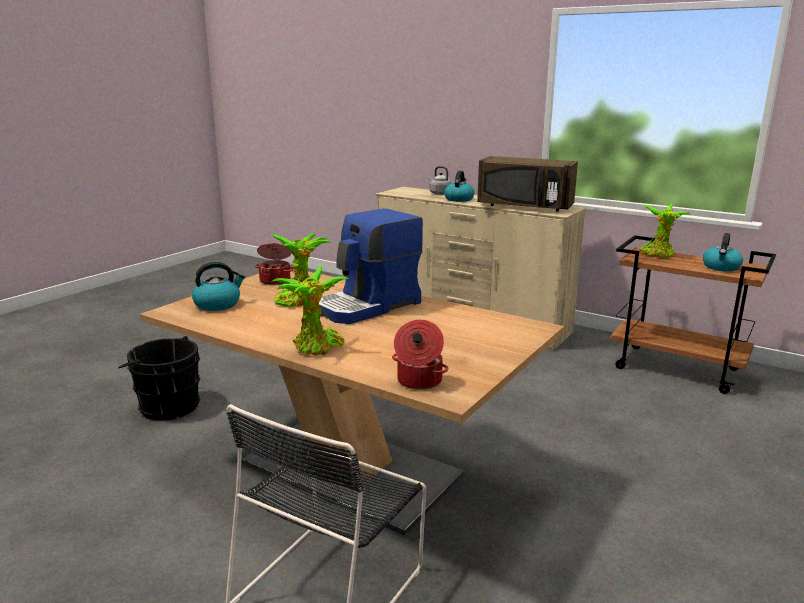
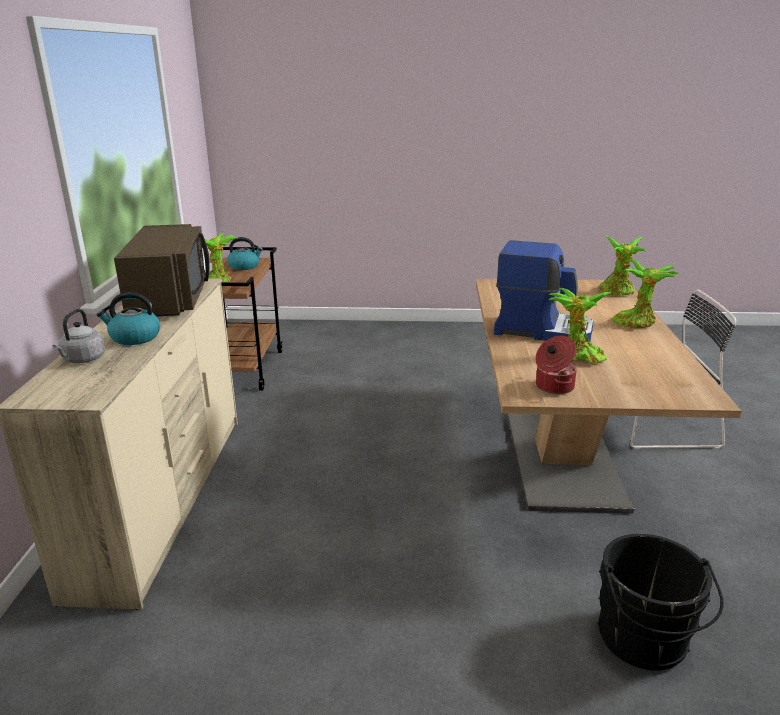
camera: 120 degrees left, 5 degrees up
kettle [192,262,245,311] -> none
cooking pot [392,320,448,390] -> potted plant [599,236,646,296]

